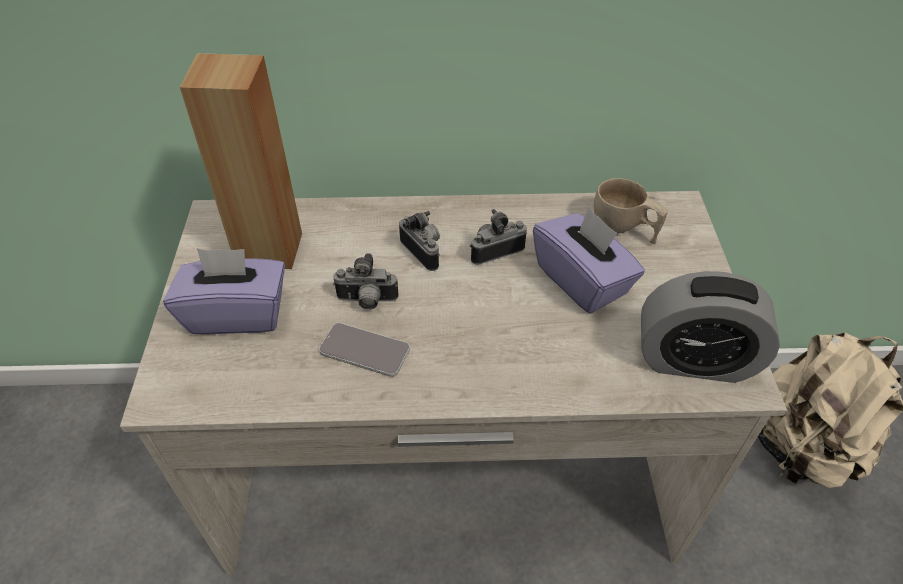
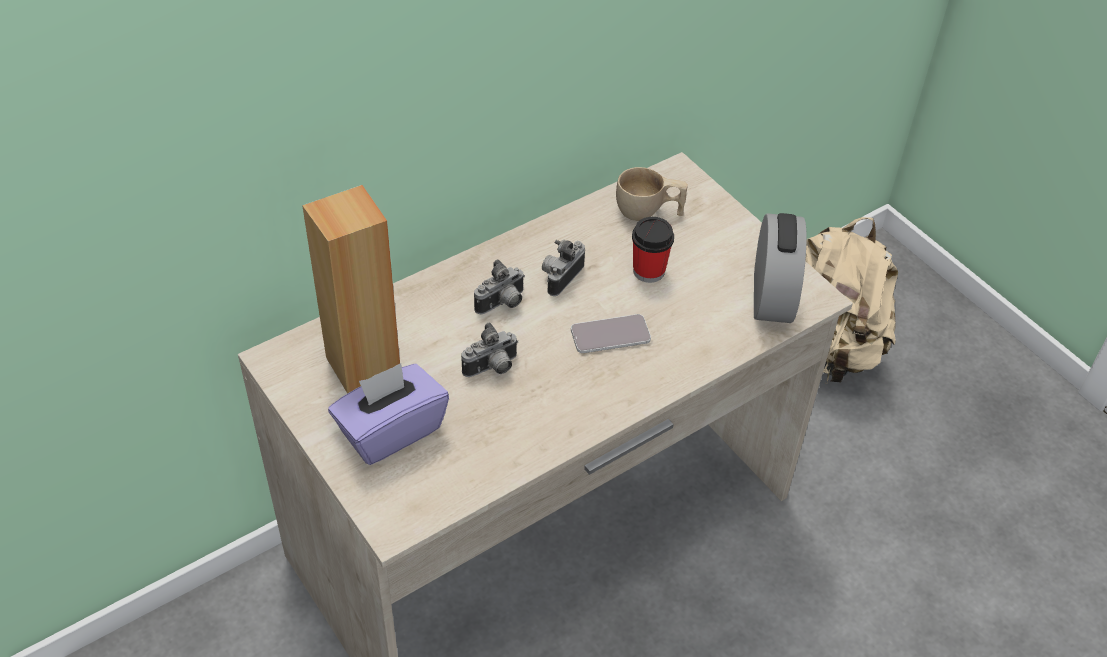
camera: 35 degrees left, 0 degrees up
phone [319,323,410,377] -> phone moved to [571,314,651,353]
camera [399,211,440,271] -> camera turned 120 degrees clockwise [474,259,525,314]
purple tissue box [533,207,645,314] -> cup [632,217,674,283]
alarm clock [641,271,780,383] -> alarm clock turned 60 degrees counterclockwise [754,213,807,323]

